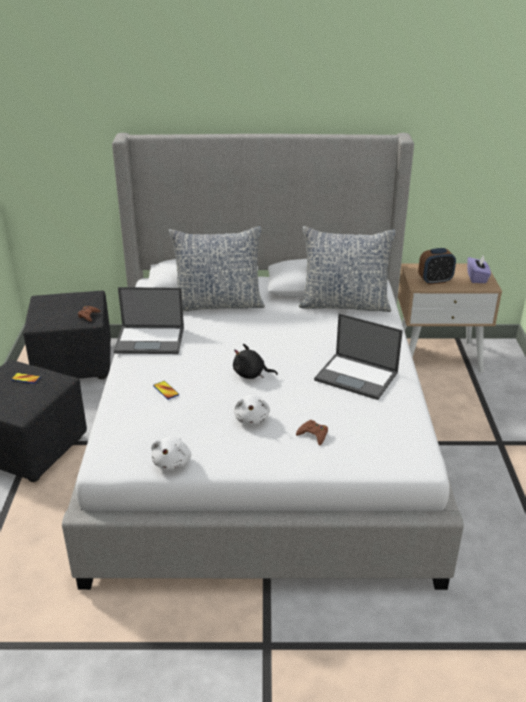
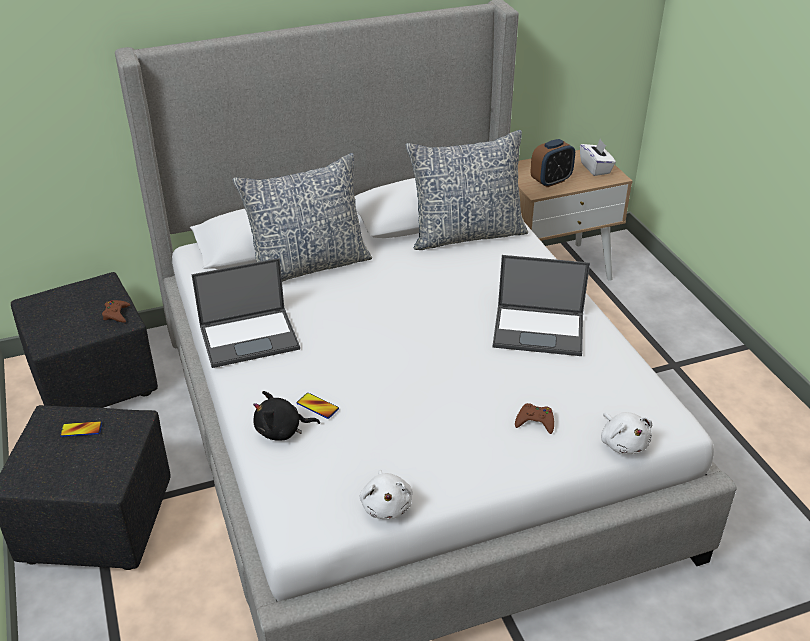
camera: 20 degrees left, 5 degrees up
black plush toy [233,344,278,379] -> black plush toy moved to [253,391,320,441]
white plush toy [234,394,270,425] -> white plush toy moved to [601,412,652,454]
purple tissue box [467,256,491,283] -> white tissue box [580,139,616,176]

